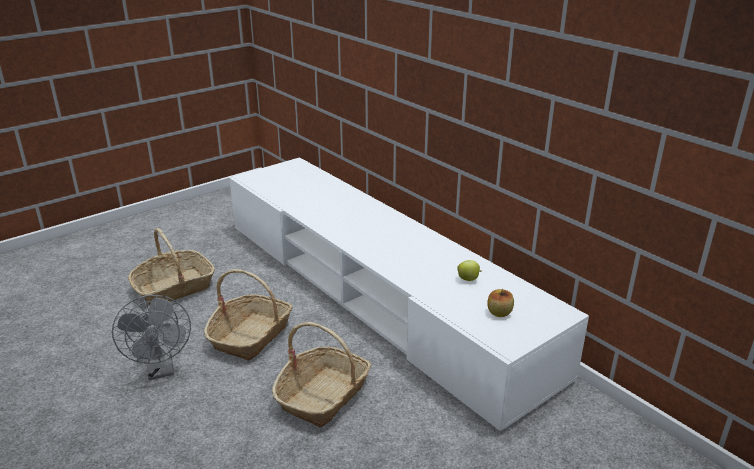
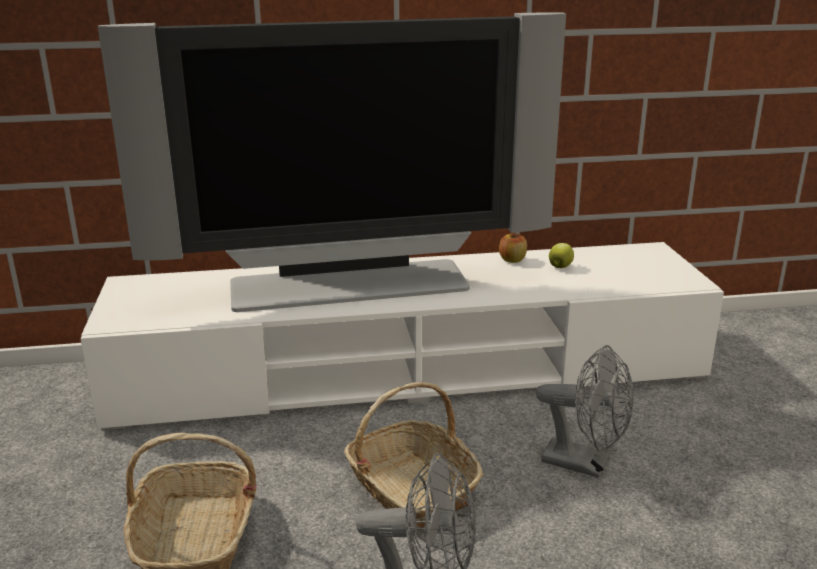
camera: 60 degrees left, 5 degrees down
basket [272,322,371,427] -> grey fan [536,345,634,478]
apple [487,289,514,317] -> apple moved to [499,233,527,263]
none -> television [98,12,566,312]

